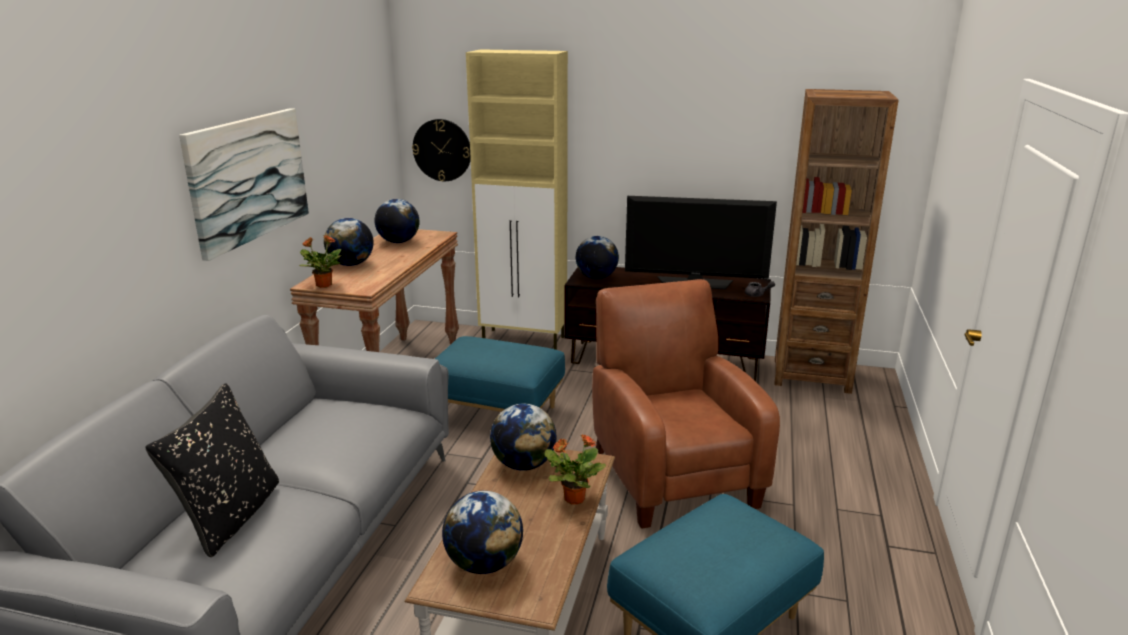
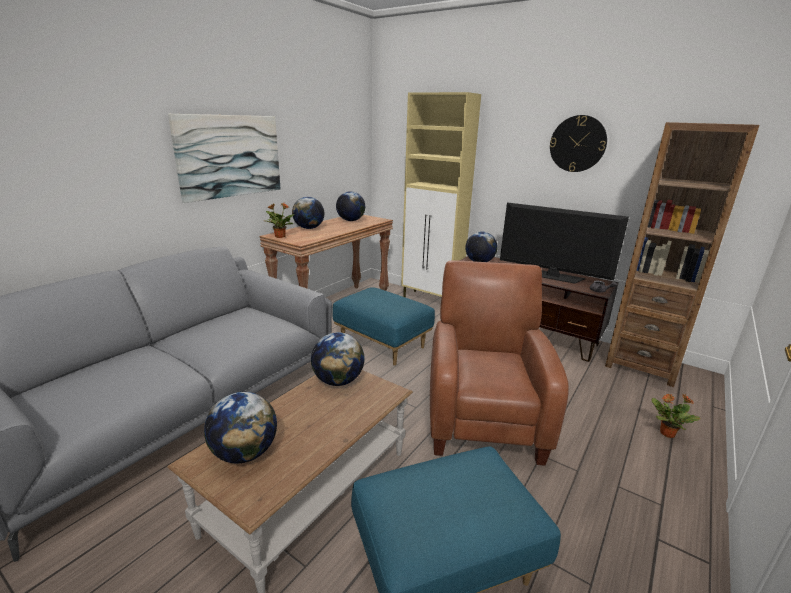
camera: 20 degrees right, 0 degrees up
black pillow [146,383,279,557] -> none
wall clock [412,119,471,181] -> wall clock moved to [550,115,607,172]
potted plant [544,434,607,505] -> potted plant moved to [652,394,701,438]

